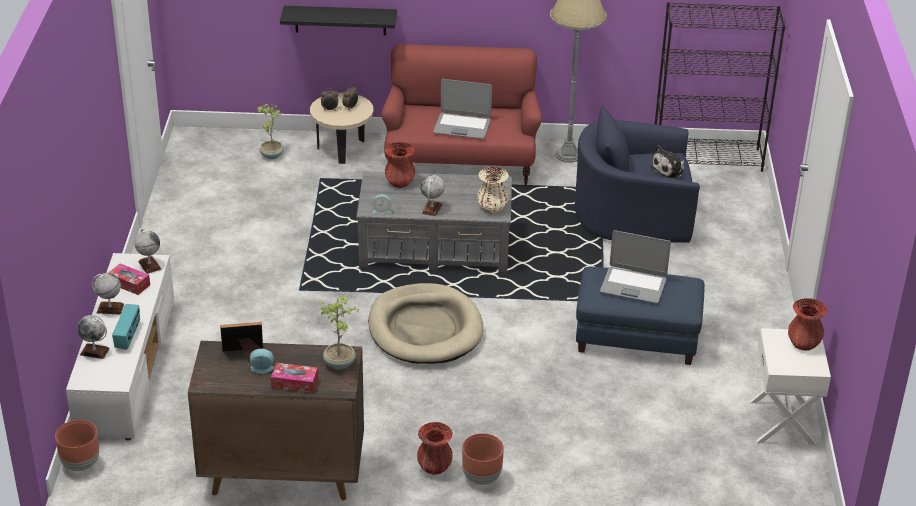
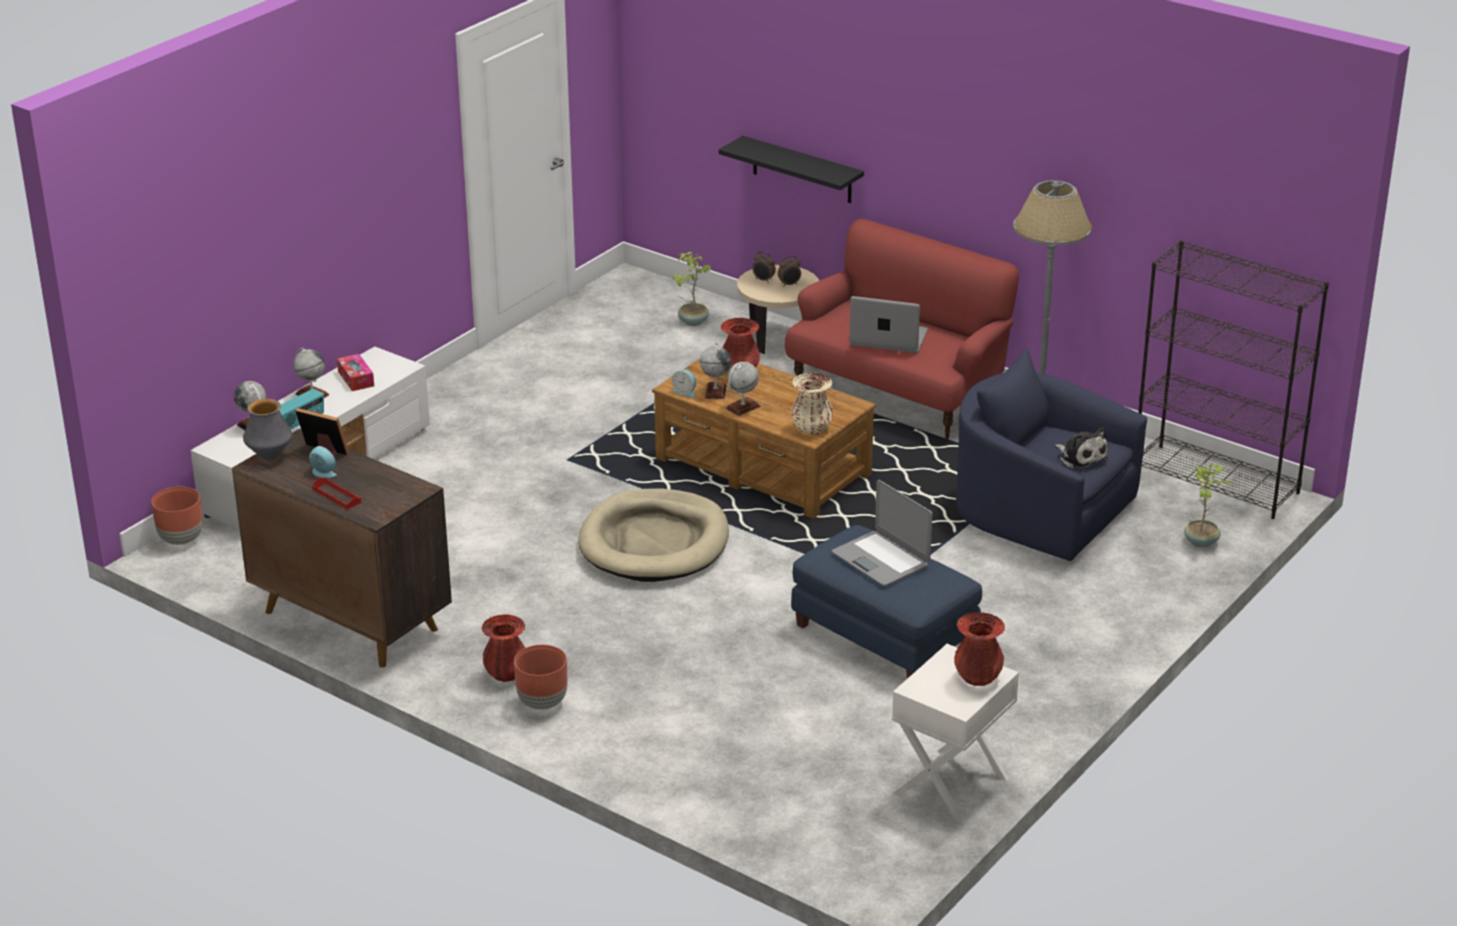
camera: 35 degrees right, 5 degrees down
globe [134,228,162,274] -> globe moved to [700,343,731,399]
tissue box [271,363,318,393] -> red tray [312,478,361,509]
potted plant [320,296,359,370] -> potted plant moved to [1184,464,1231,548]
grey coffee table [356,171,512,272] -> brown coffee table [652,359,876,519]
laptop [433,79,492,139] -> laptop turned 150 degrees clockwise [849,296,928,353]
plush toy [650,145,685,179] -> plush toy turned 120 degrees counterclockwise [1055,428,1108,471]
none -> vase [243,399,292,460]

